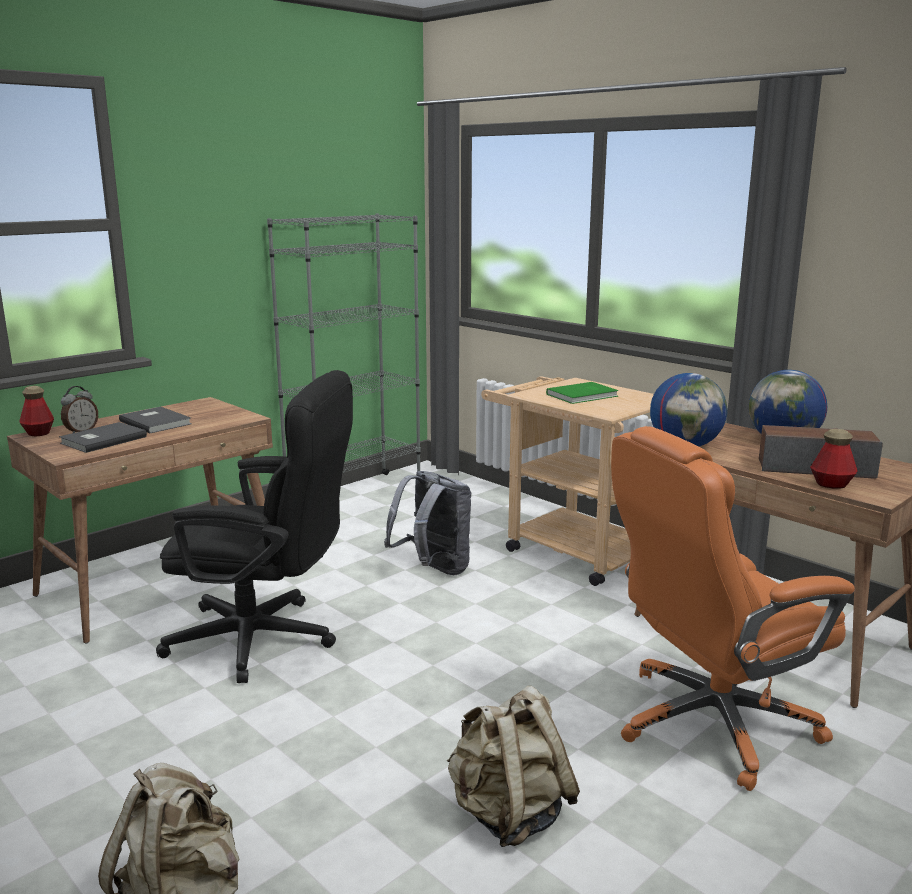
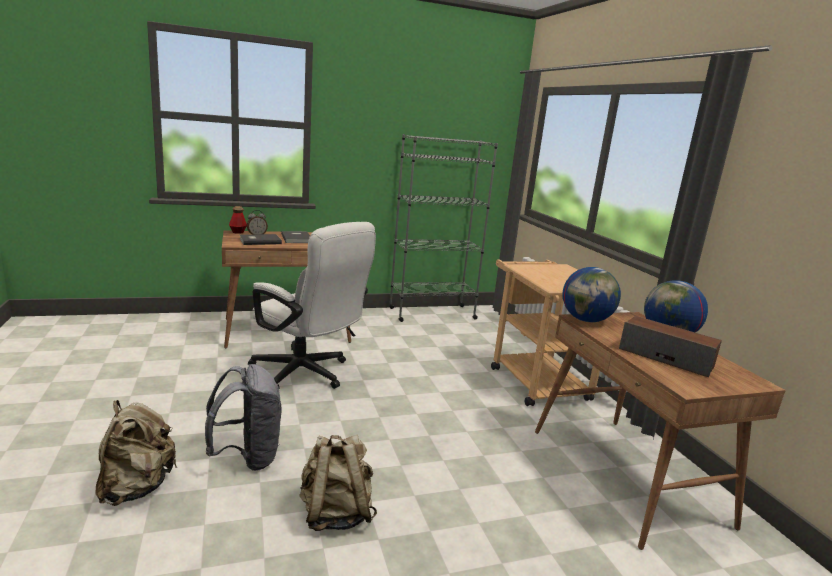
camera: 25 degrees right, 0 degrees up
black office chair [156,370,353,683] -> white office chair [248,222,376,389]
grey backpack [384,471,471,575] -> grey backpack moved to [205,364,281,471]
green book [546,382,619,404] -> none
orange office chair [611,426,855,791] -> none
bottle [810,429,858,489] -> none

